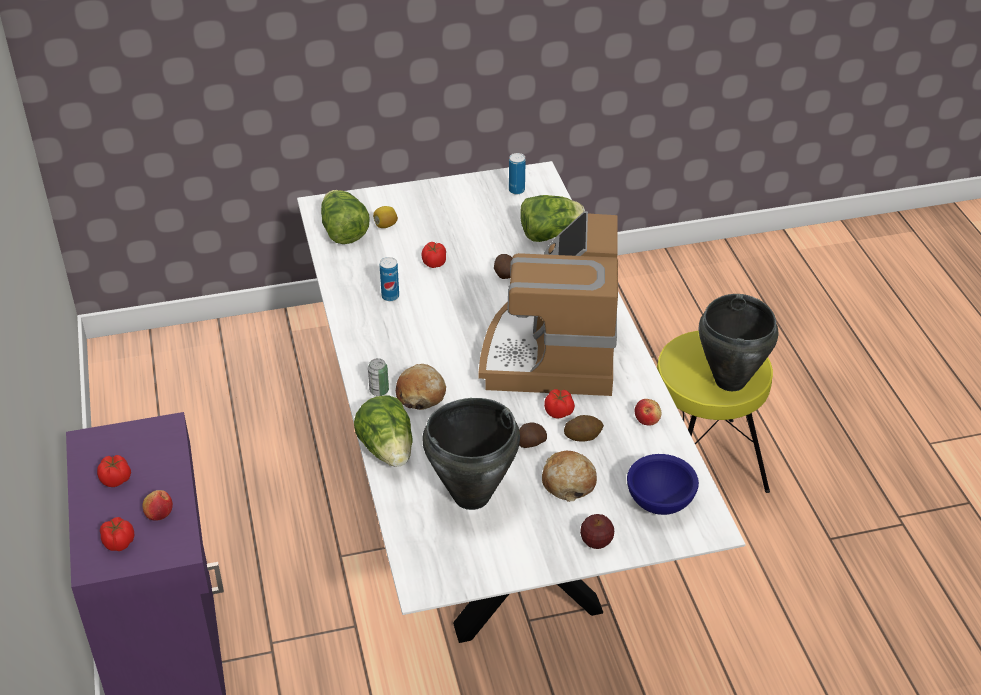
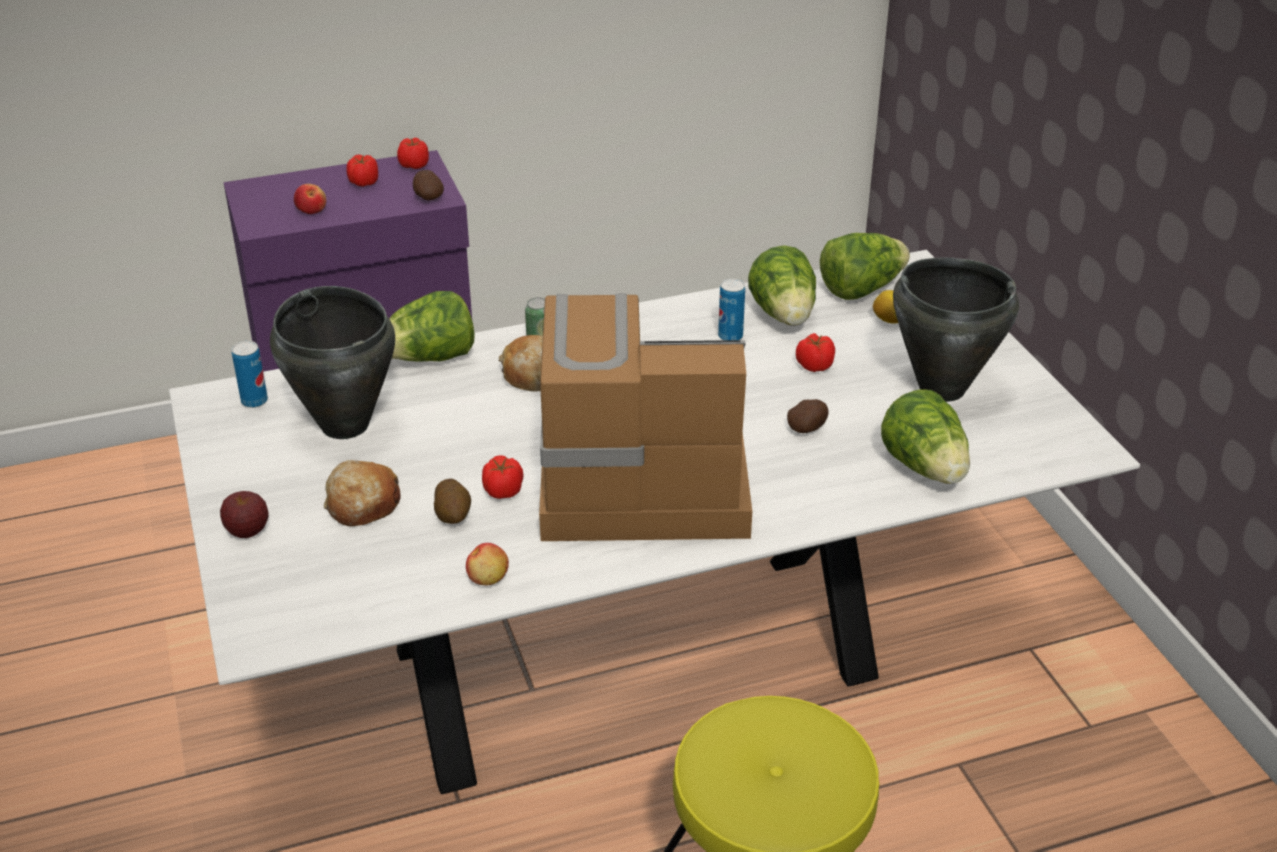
camera: 85 degrees right, 5 degrees down
tomato [100,517,135,551] -> tomato moved to [397,138,429,169]
can [509,153,526,194] -> can moved to [231,341,268,408]
potato [519,422,547,448] -> potato moved to [413,170,444,200]
blue bowl [627,454,699,515] -> none
black cooking pot [698,294,778,391] -> black cooking pot moved to [893,257,1019,402]
none -> lettuce [748,245,816,326]

